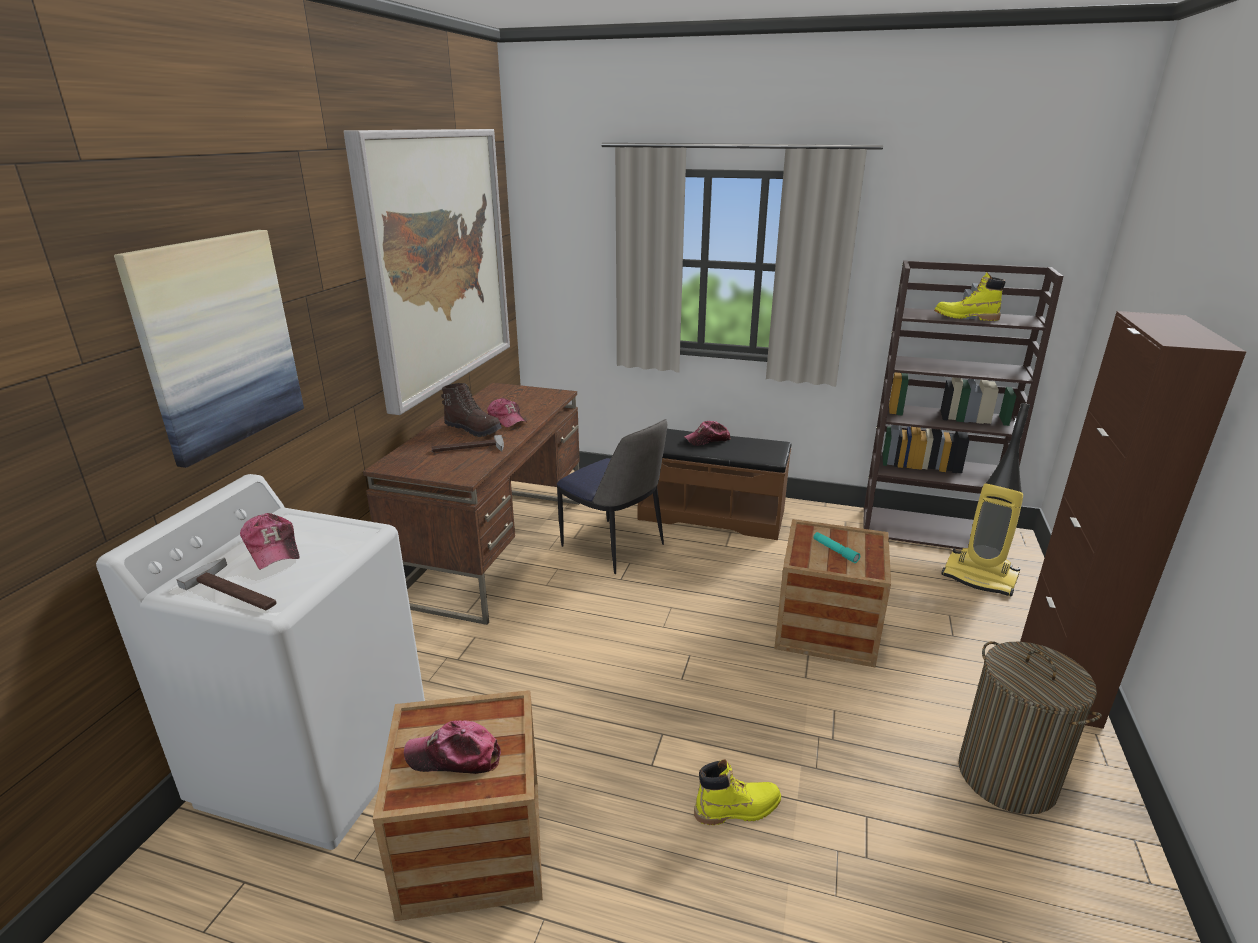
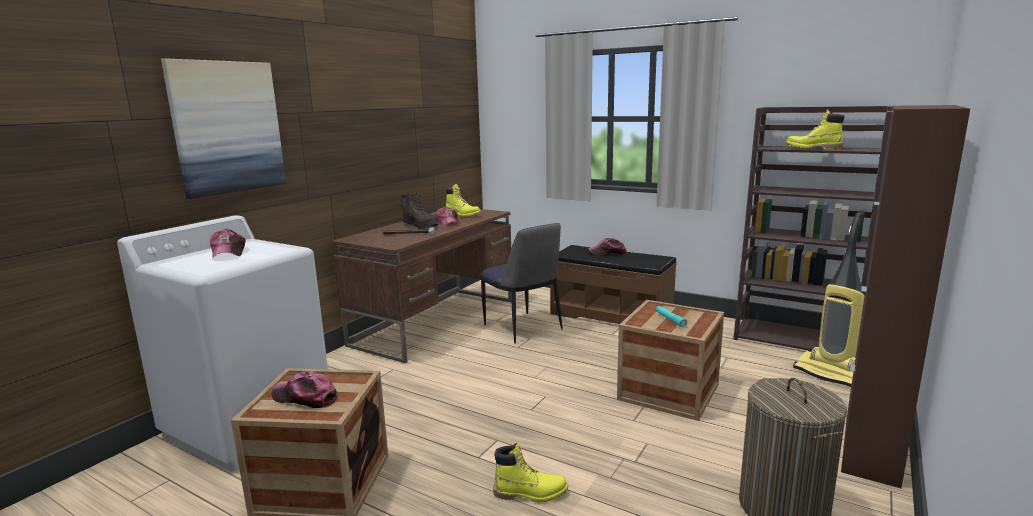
camera: 15 degrees right, 10 degrees down
hammer [176,558,277,610] -> none
picture [343,129,510,415] -> none
none -> yellow boot [446,184,481,217]

